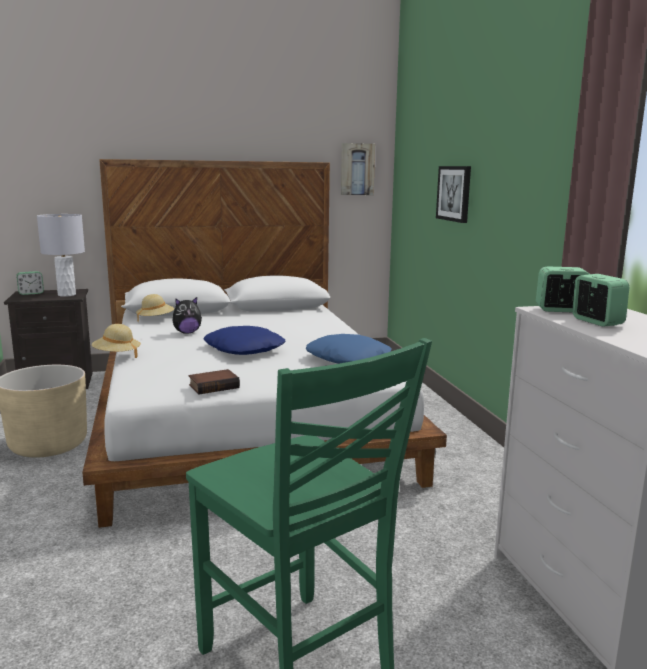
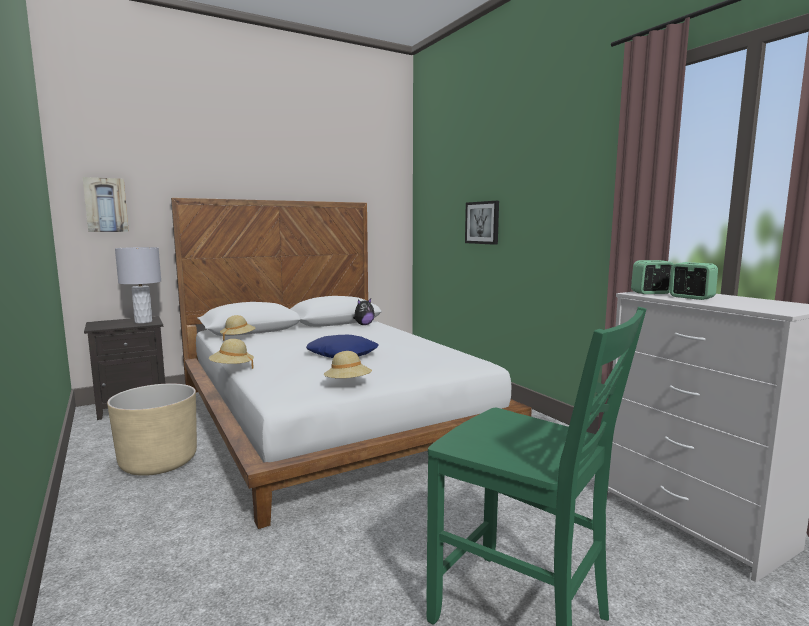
camera: 15 degrees left, 5 degrees down
alarm clock [16,271,44,295] -> none
plush toy [172,297,202,334] -> plush toy moved to [353,299,375,325]
book [189,369,240,394] -> beige hat [324,351,372,379]
blue pillow [306,334,392,364] -> none
picture [341,143,375,195] -> picture moved to [83,177,129,232]

